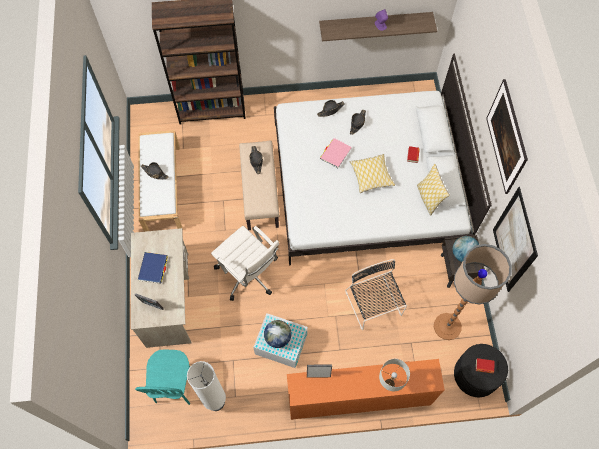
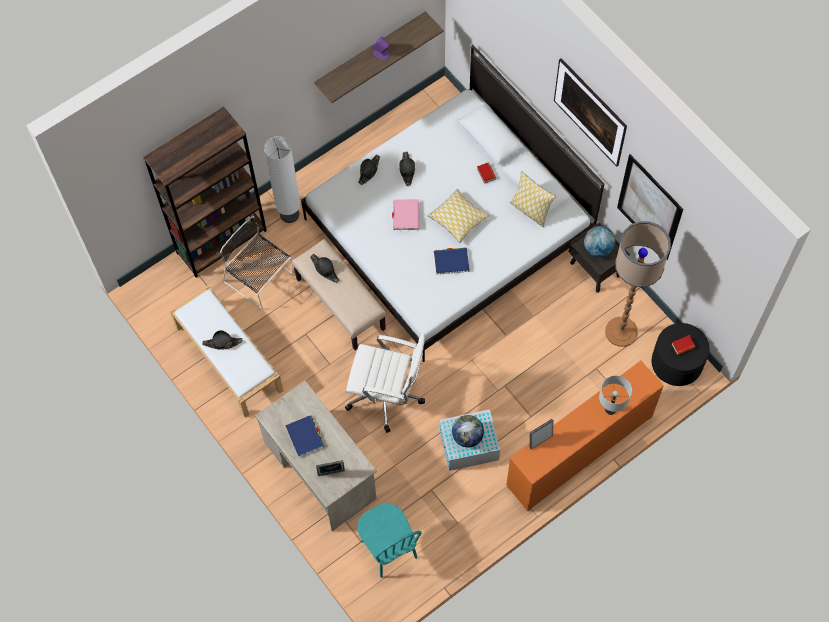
camera: 30 degrees left, 0 degrees up
white floor lamp [187,361,226,411] -> white floor lamp moved to [264,136,301,223]
black chair [345,259,407,330] -> black chair moved to [220,216,294,309]
none -> blue book [434,248,470,275]

